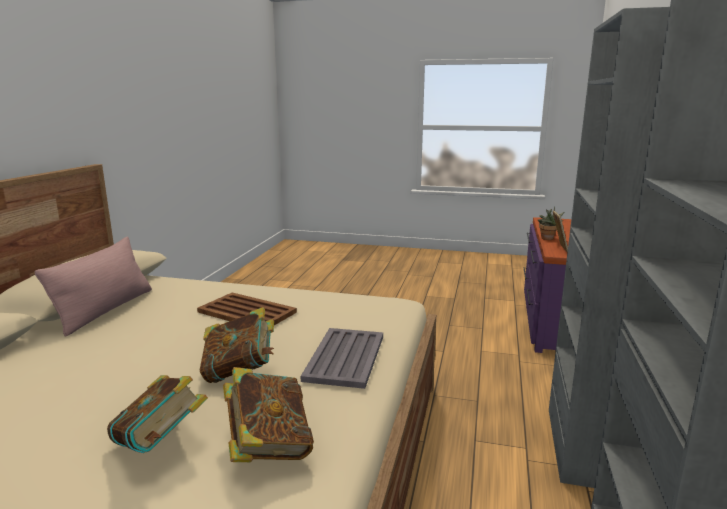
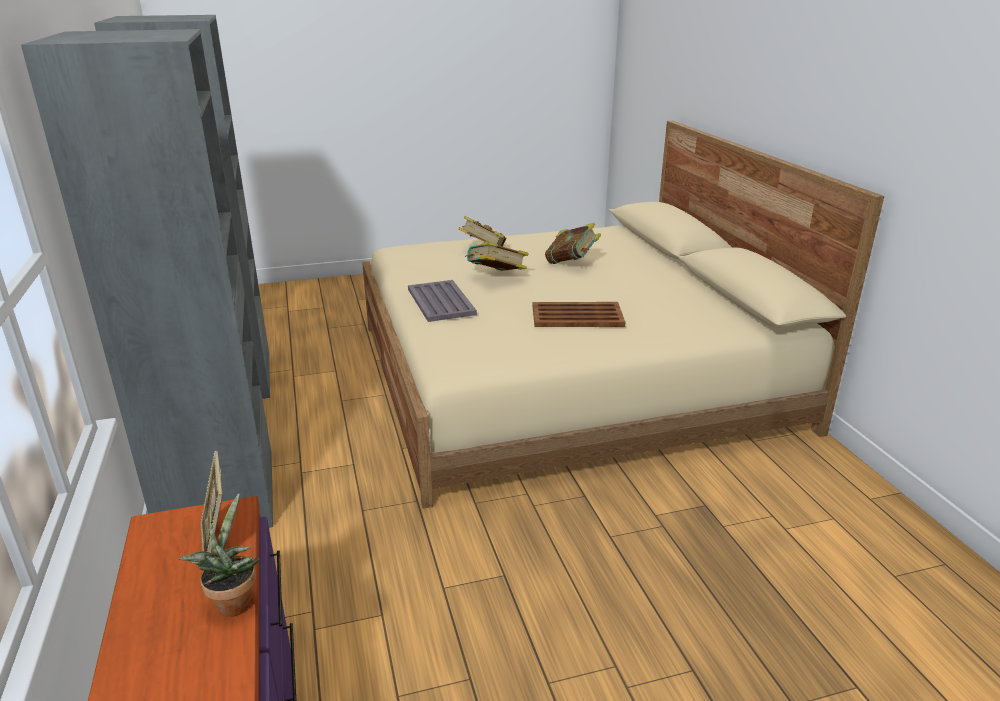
camera: 150 degrees right, 10 degrees up
pink pillow [35,237,152,337] -> none
book [223,367,314,462] -> book moved to [545,223,601,264]

